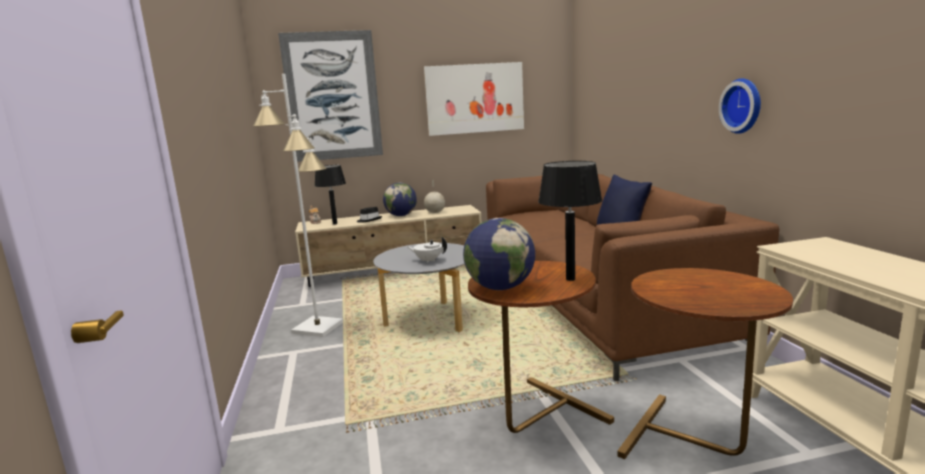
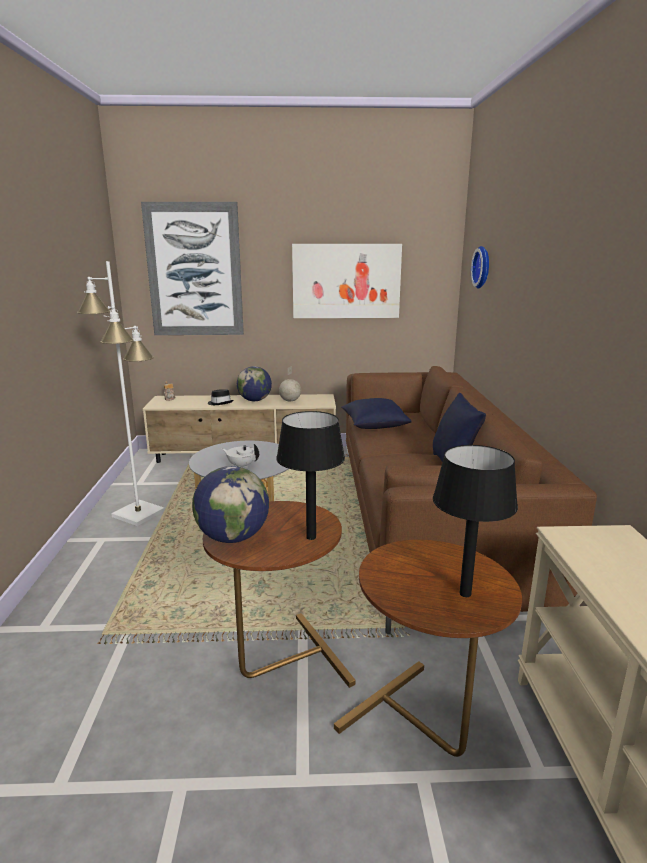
camera: 10 degrees right, 5 degrees up
black table lamp [315,165,346,225] -> black table lamp moved to [433,445,518,597]
wall clock [719,78,761,134] -> wall clock moved to [471,246,489,288]
none -> blue pillow [341,398,412,429]

